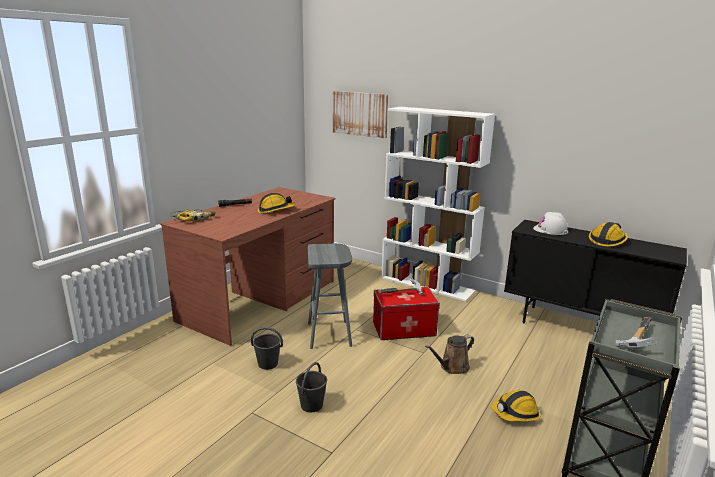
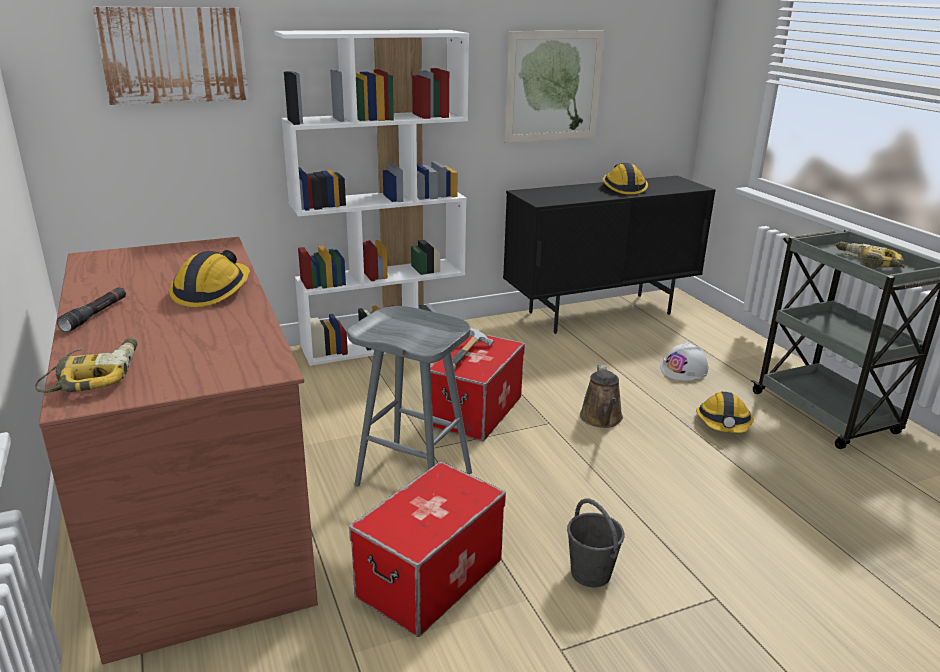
camera: 55 degrees left, 5 degrees up
grey bucket [251,327,283,370] -> storage box [349,462,506,637]
white hard hat [533,212,568,235] -> white hard hat moved to [660,342,709,381]
hammer [615,317,657,347] -> power drill [836,242,905,268]
none -> picture [505,30,605,143]

